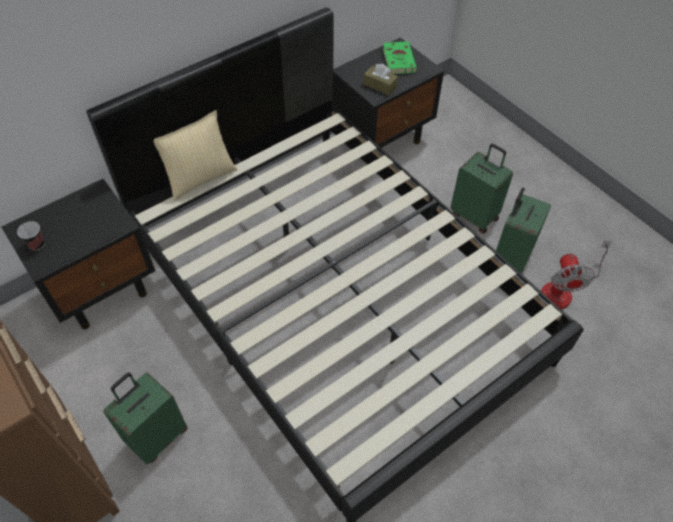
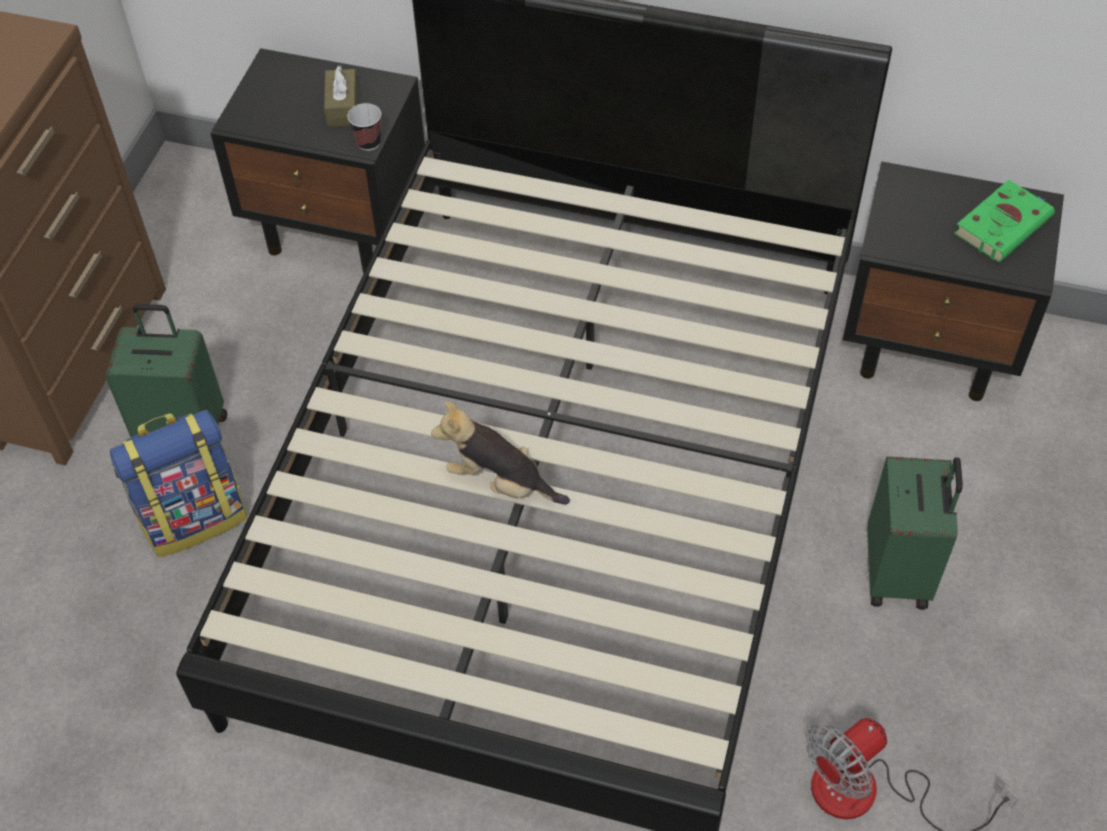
camera: 55 degrees right, 0 degrees up
cup [17,221,45,251] -> cup moved to [347,103,381,151]
pillow [154,110,237,201] -> none
brown tissue box [364,64,398,95] -> brown tissue box moved to [324,66,358,127]
green suitcase [496,187,551,273] -> none
none -> backpack [110,410,247,557]
none -> plush toy [431,401,570,504]

